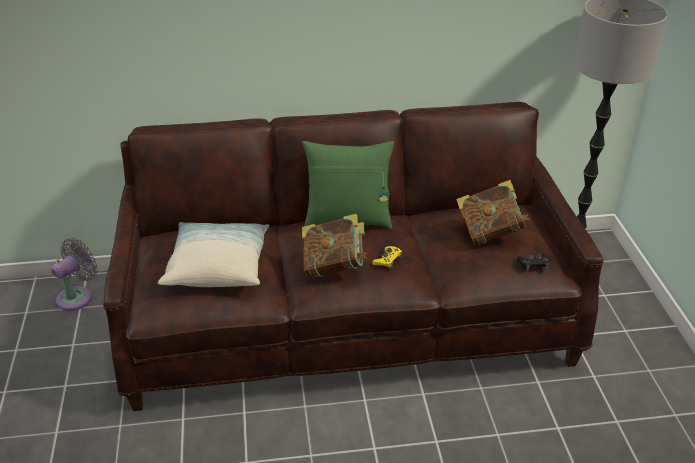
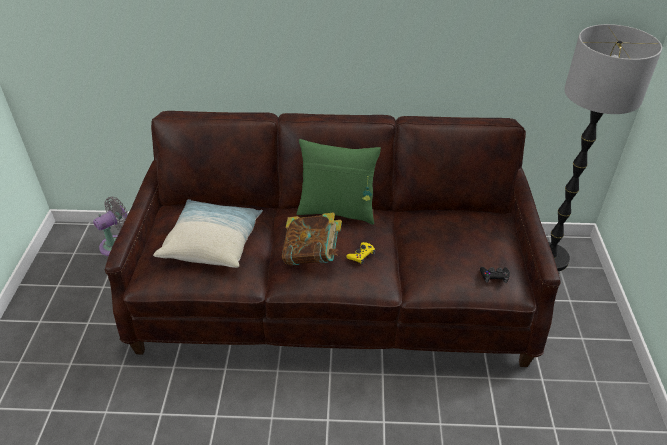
camera: 10 degrees right, 5 degrees up
book [456,180,530,246] -> none

